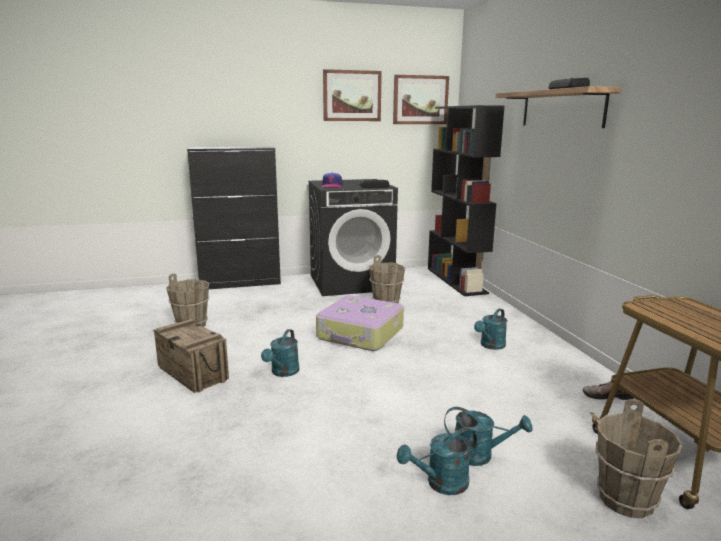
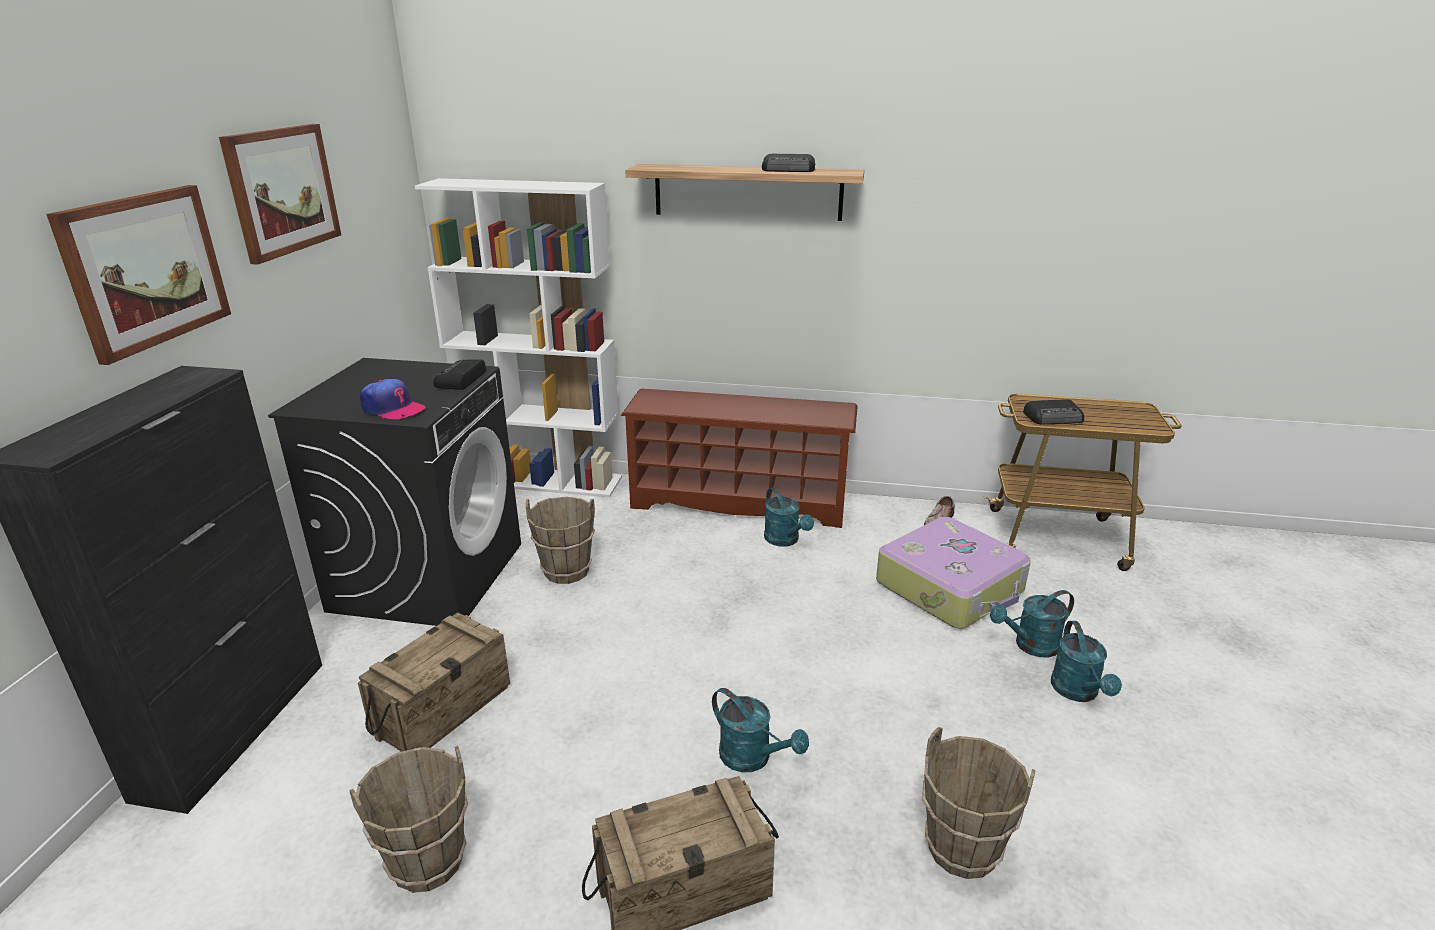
camera: 65 degrees left, 10 degrees up
suitcase [316,295,404,351] -> suitcase moved to [876,517,1031,629]
picture [393,75,449,124] -> picture moved to [46,185,231,365]
black bookcase [428,105,505,296] -> white bookcase [415,178,622,498]
turquoise watering can [444,407,533,466] -> turquoise watering can turned 150 degrees counterclockwise [990,590,1074,658]
brown bucket [596,399,682,518] -> brown bucket moved to [922,727,1036,879]
none -> crate [358,612,510,752]
none -> brown shoe rack [621,388,858,528]
none -> radio [1023,399,1084,424]

